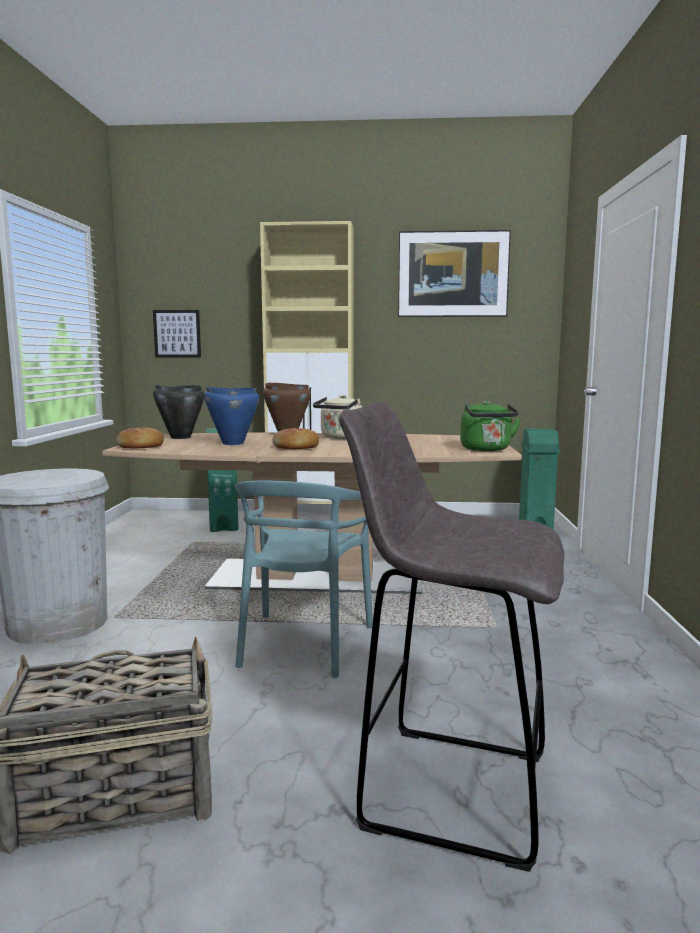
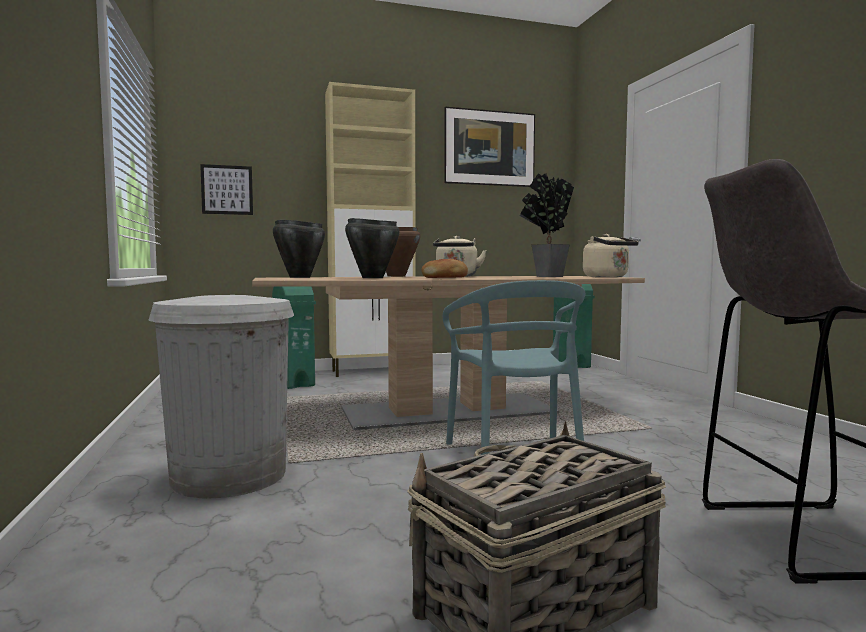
camera: 20 degrees left, 5 degrees down
bread [116,428,164,448] -> none
blue cooking pot [204,387,259,445] -> black cooking pot [345,218,399,278]
green kettle [460,401,521,451] -> beige kettle [583,234,639,277]
none -> potted plant [519,173,574,277]

